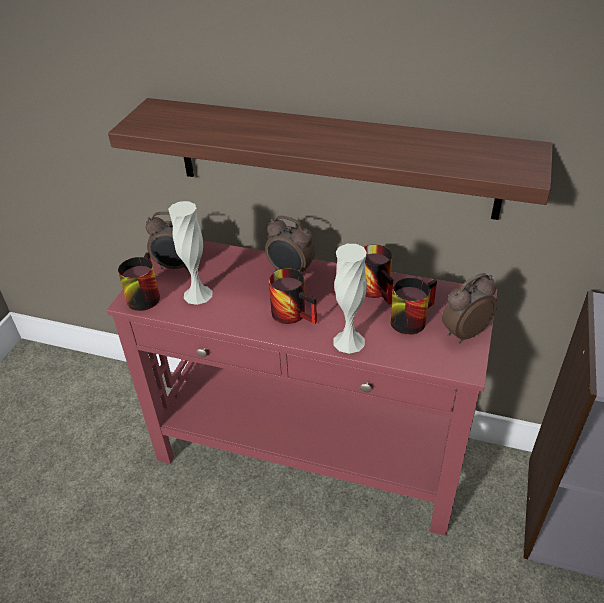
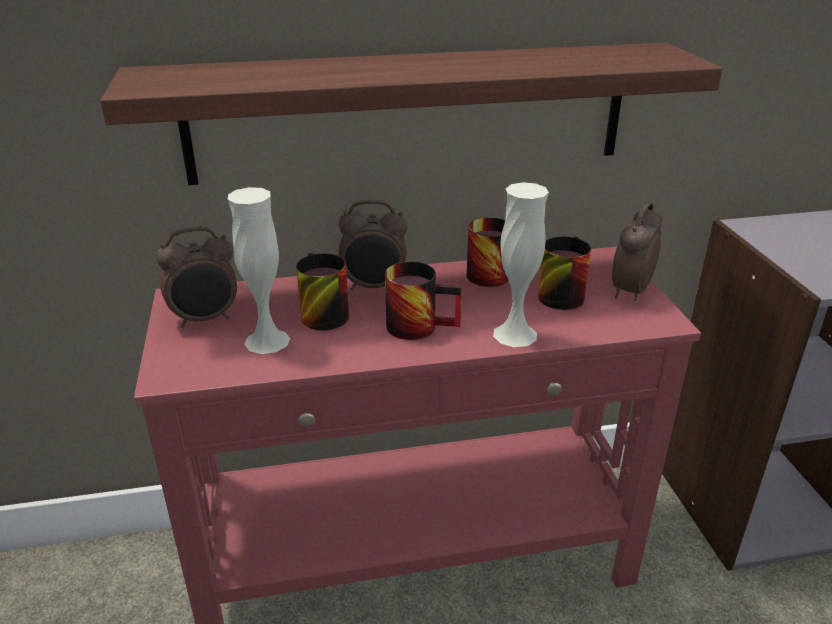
camera: 30 degrees left, 10 degrees down
mug [118,252,160,311] -> mug moved to [296,253,349,330]

